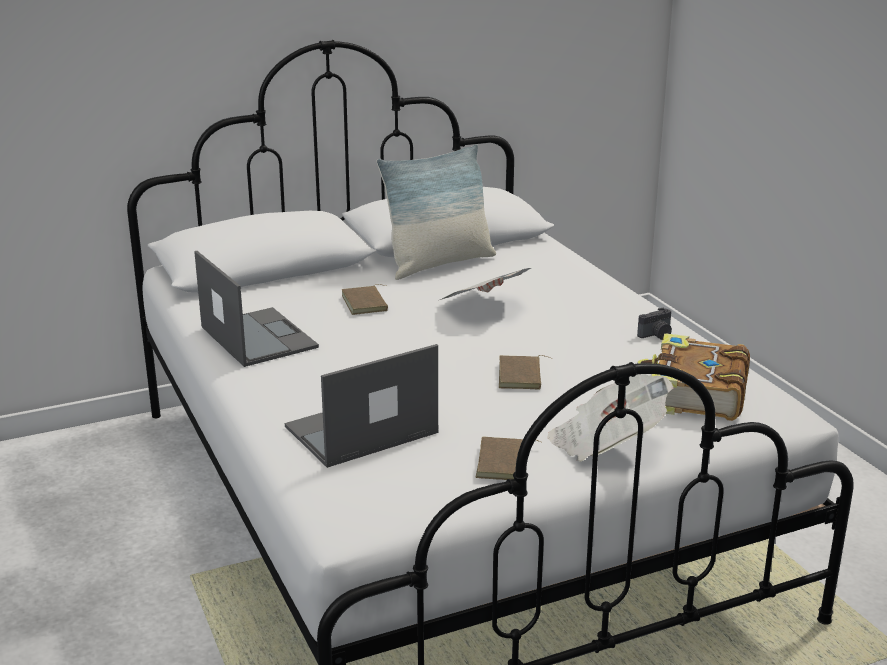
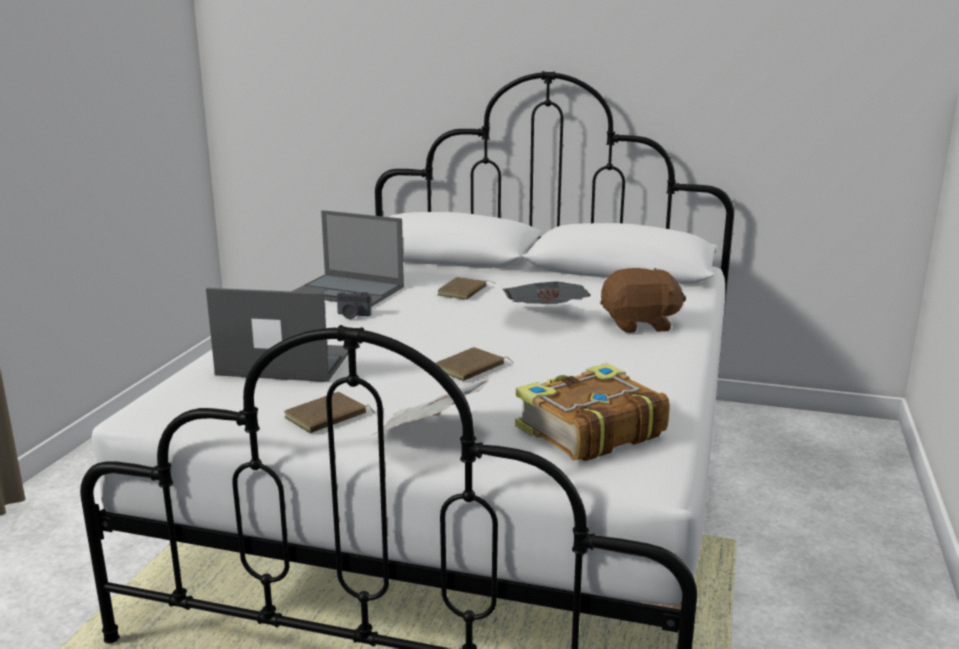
camera: 40 degrees right, 5 degrees down
laptop [194,251,319,367] -> laptop turned 105 degrees clockwise [292,210,404,307]
pillow [377,144,496,280] -> none
camera [637,308,672,340] -> camera moved to [337,292,371,319]
none -> brown plush toy [600,268,686,333]

